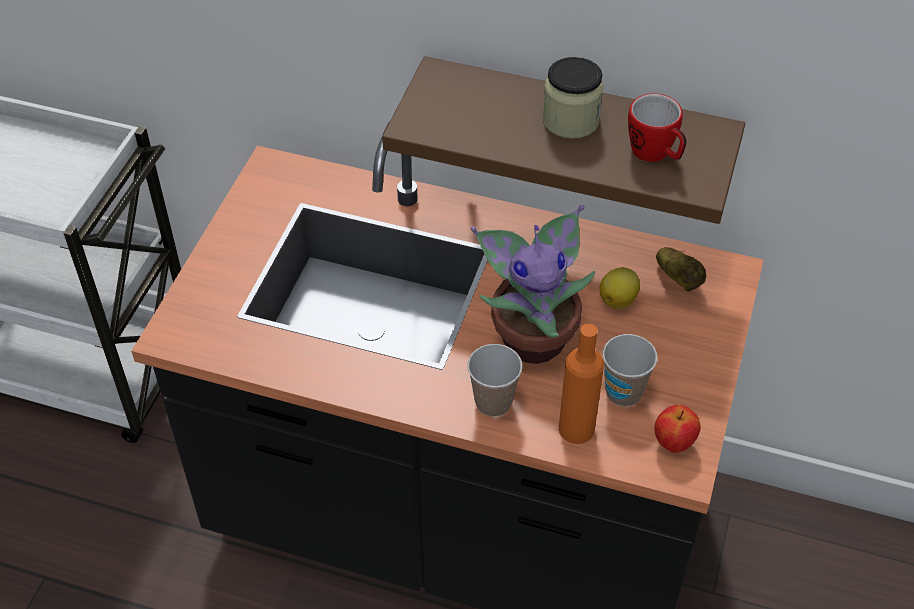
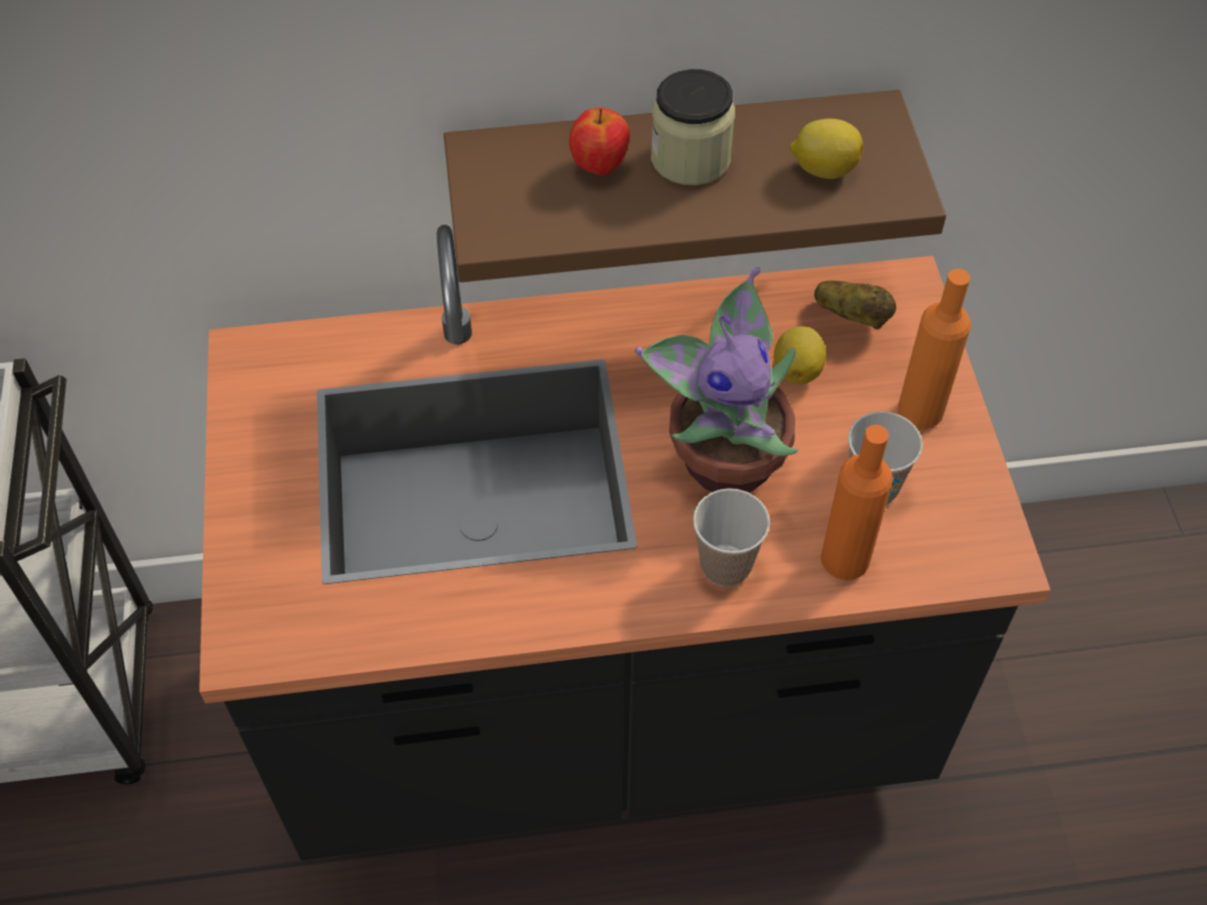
camera: 25 degrees left, 5 degrees up
mug [628,93,686,162] -> lemon [789,119,863,179]
apple [655,405,701,453] -> apple moved to [569,107,629,176]
none -> orange bottle [898,269,971,429]

